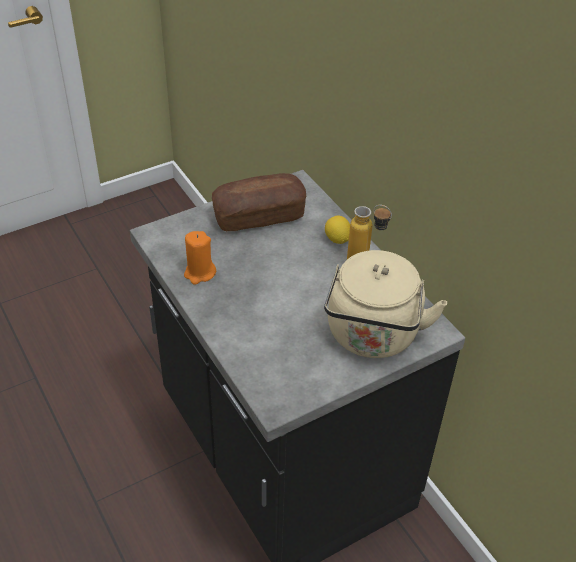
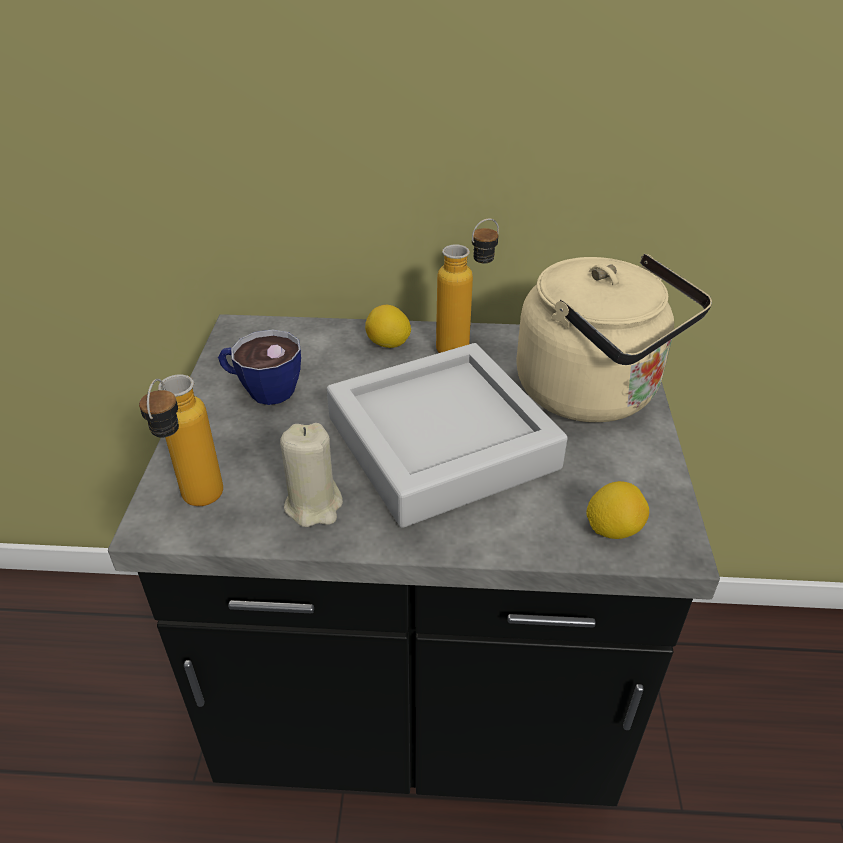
camera: 55 degrees left, 5 degrees down
orange candle [184,231,216,285] -> beige candle [280,423,343,527]
bread [212,173,306,231] -> cup [218,329,301,405]
none -> bottle [139,375,223,506]
none -> grey tray [327,343,568,528]
none -> lemon [586,481,649,539]

